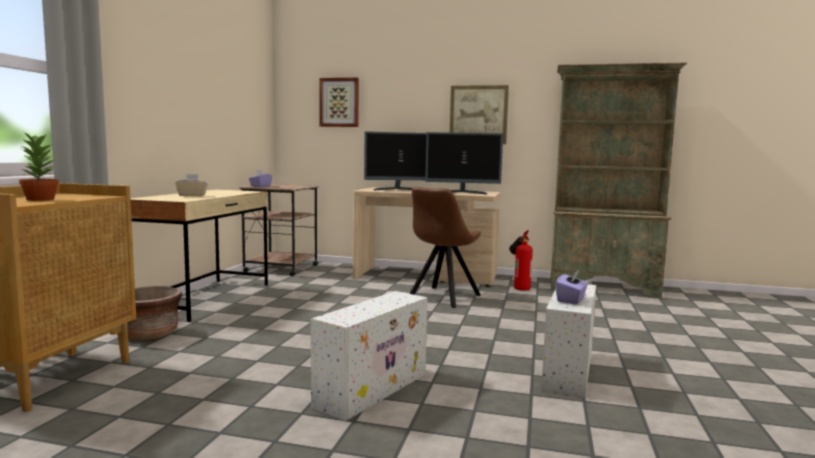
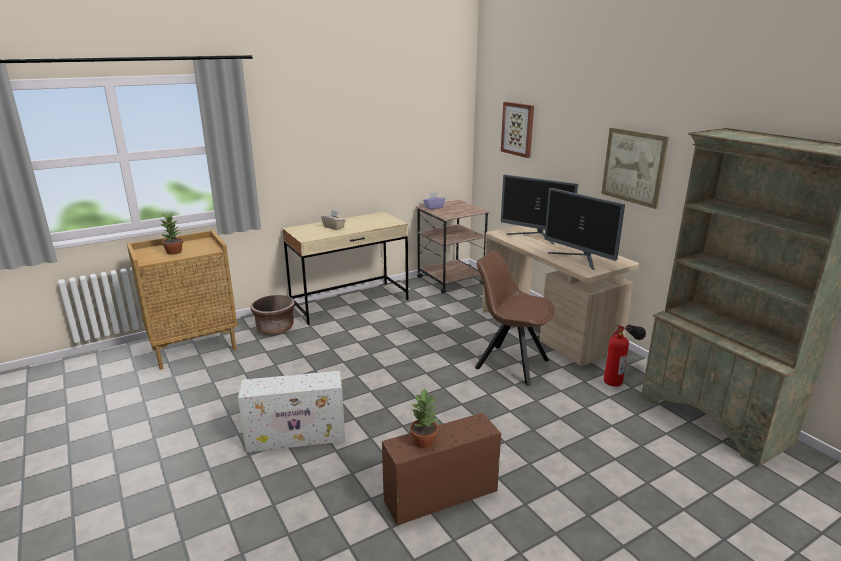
camera: 45 degrees right, 15 degrees up
brown chair [410,187,481,308] -> brown chair turned 45 degrees clockwise [475,250,554,386]
white storage box [541,284,596,398] -> brown storage box [382,413,501,526]
purple tissue box [556,270,588,304] -> potted plant [410,388,438,448]

